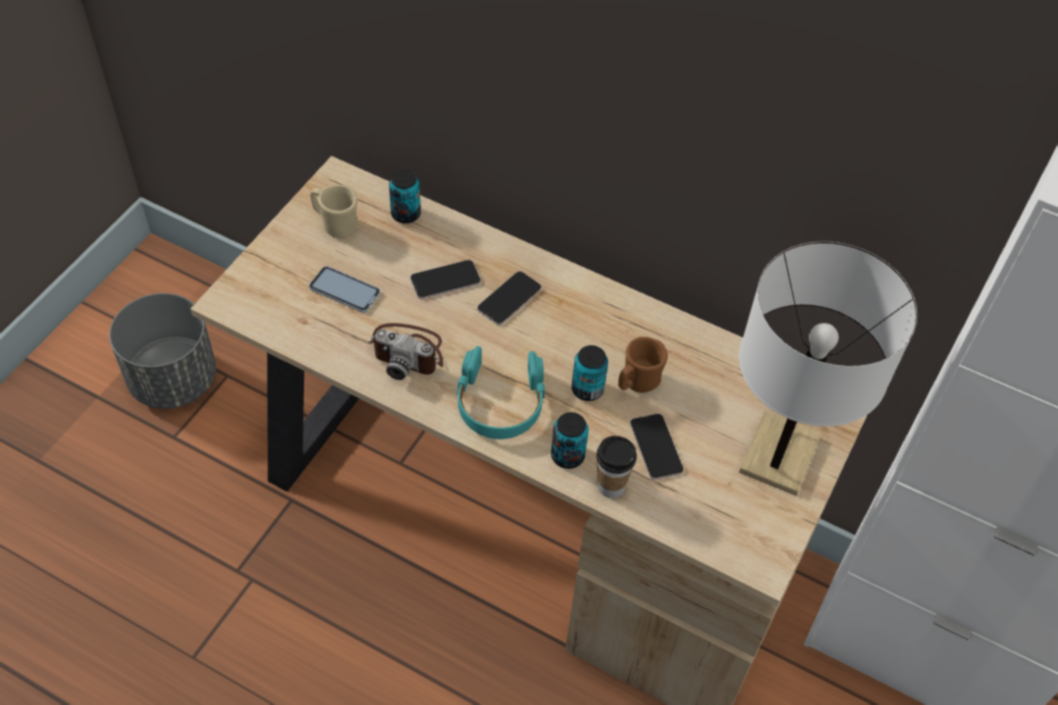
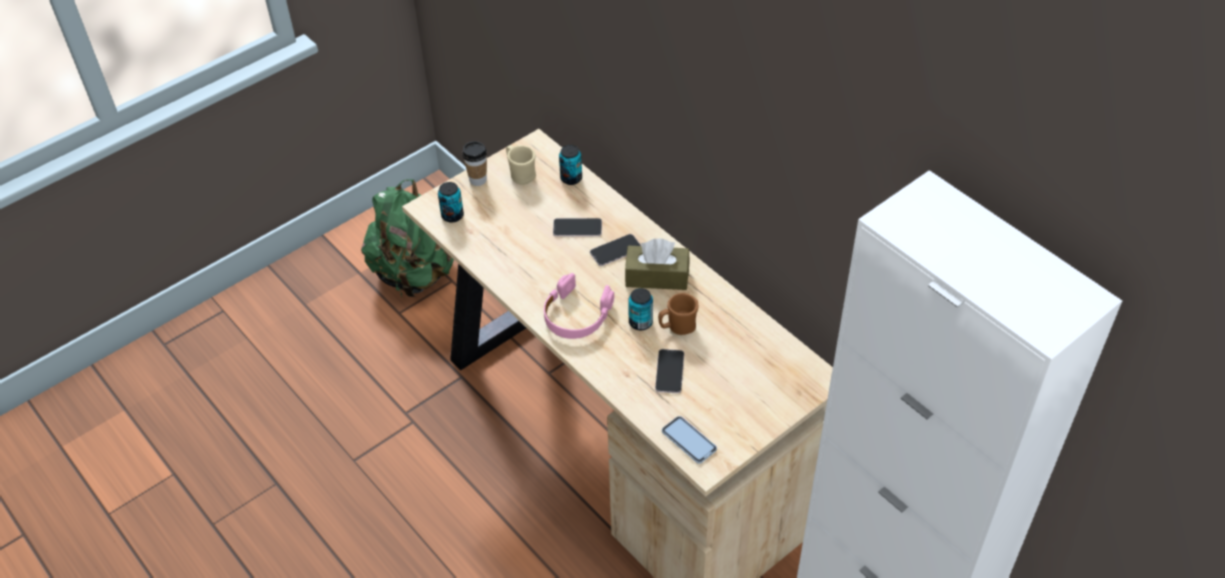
camera: 25 degrees right, 5 degrees down
grey planter [109,293,216,409] -> green backpack [361,179,454,297]
phone [309,266,380,313] -> phone moved to [662,416,717,464]
camera [368,323,443,380] -> none
turquoise headphones [457,346,545,439] -> pink headphones [544,273,614,339]
can [551,412,589,469] -> can moved to [438,182,464,223]
cup [596,436,637,498] -> cup moved to [462,141,487,186]
white table lamp [739,241,917,496] -> none
none -> brown tissue box [625,239,690,290]

